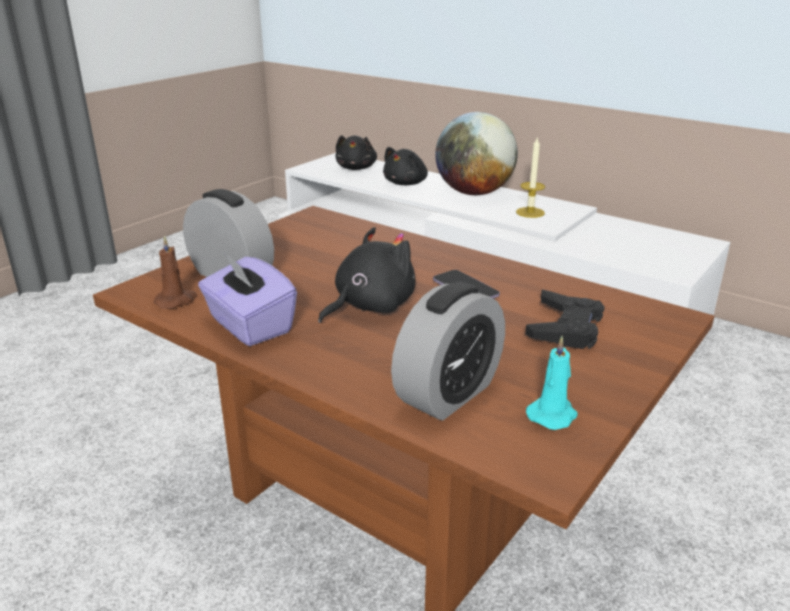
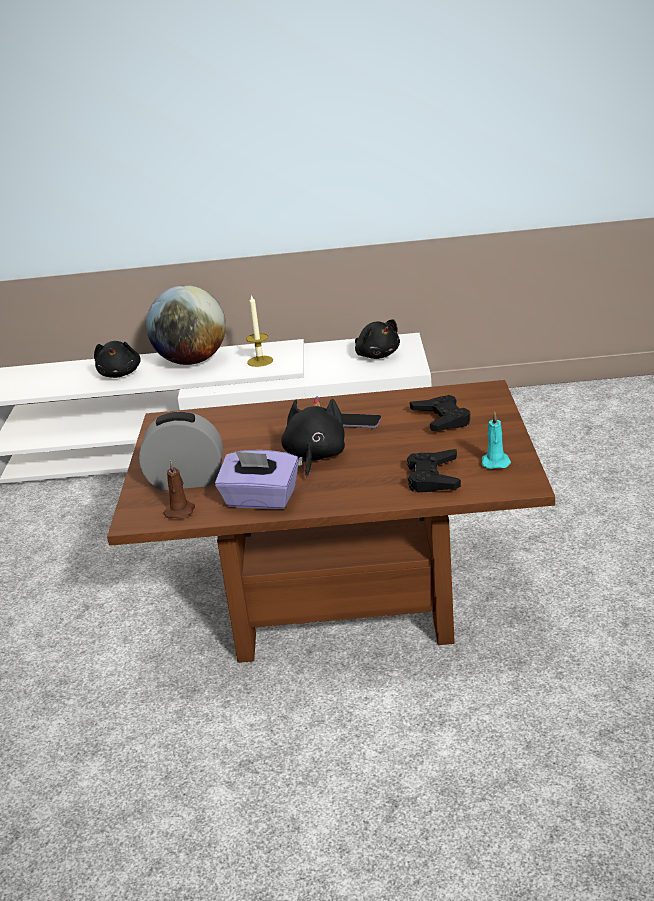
camera: 35 degrees left, 0 degrees up
black plush toy [336,135,377,170] -> black plush toy moved to [355,319,400,359]
alarm clock [391,282,505,420] -> black game controller [407,449,461,492]

